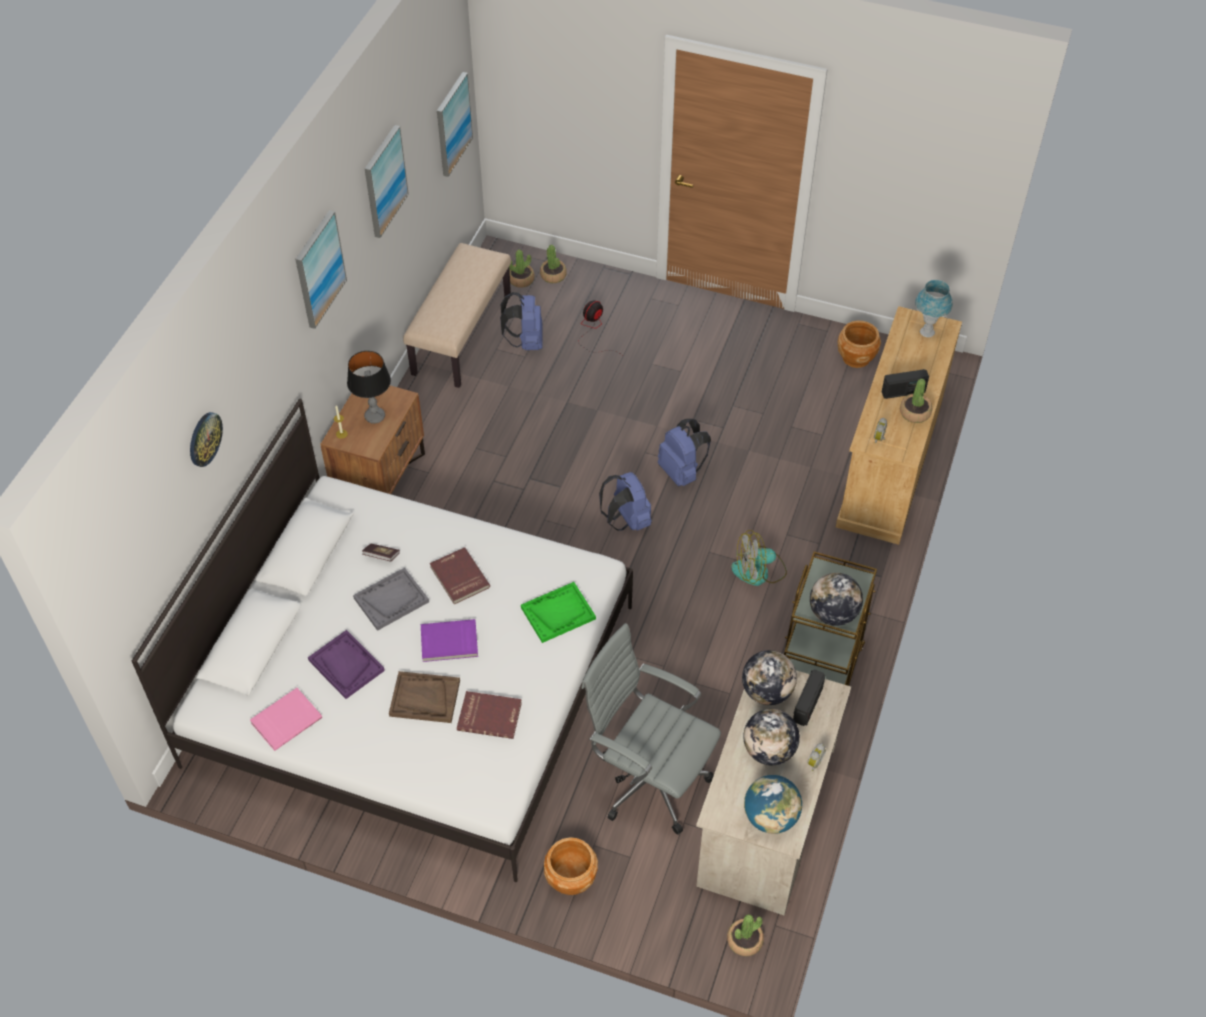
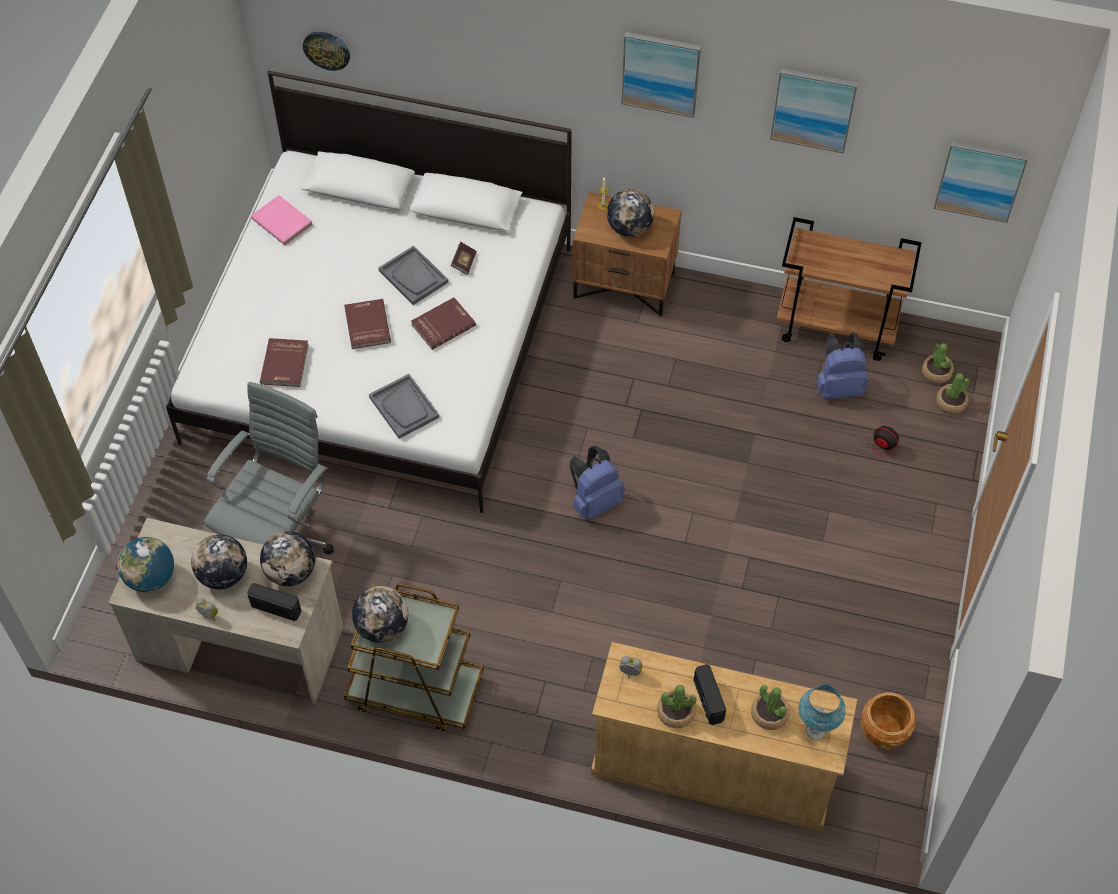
camera: 85 degrees right, 5 degrees up
wall clock [190,412,223,467] -> wall clock moved to [303,32,350,71]
purple tray [308,630,385,699] -> none
table lamp [347,351,391,424] -> globe [607,189,654,237]
brown tray [389,671,460,723] -> none
beige bench [403,243,511,388] -> brown cart [776,217,922,361]
purple book [421,619,478,662] -> red book [344,299,391,349]
green tray [521,582,596,643] -> grey tray [369,374,439,439]
brown planter [544,837,598,895] -> none
blue backpack [658,419,711,486] -> none
potted plant [727,914,764,956] -> potted plant moved to [751,685,790,730]
fan [731,530,787,586] -> none

